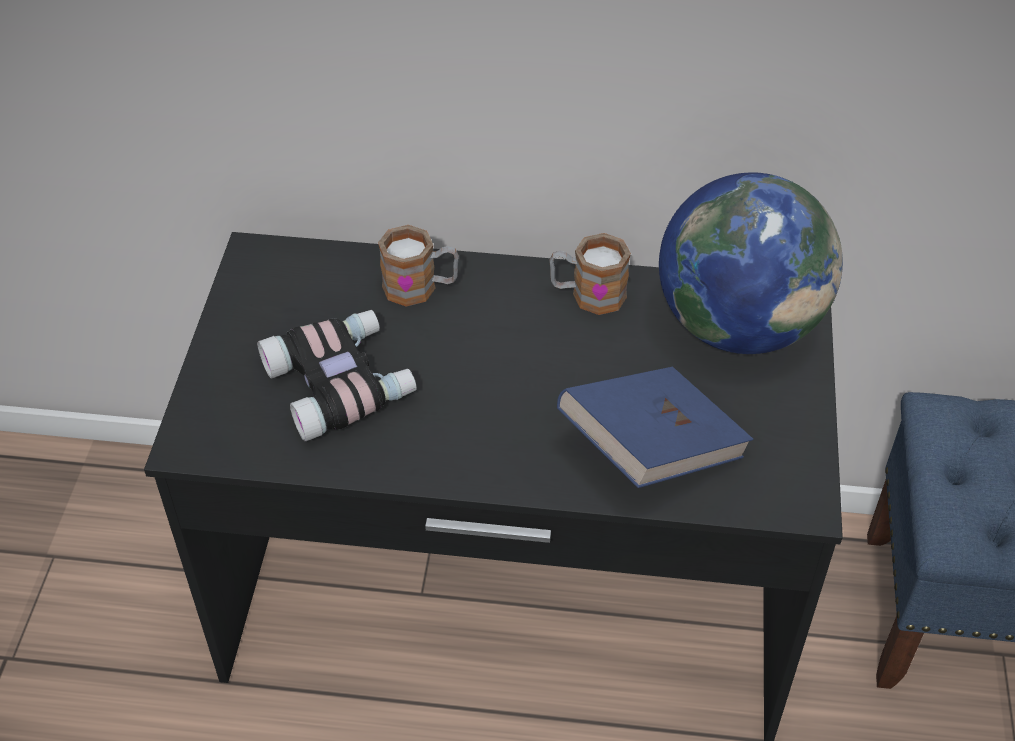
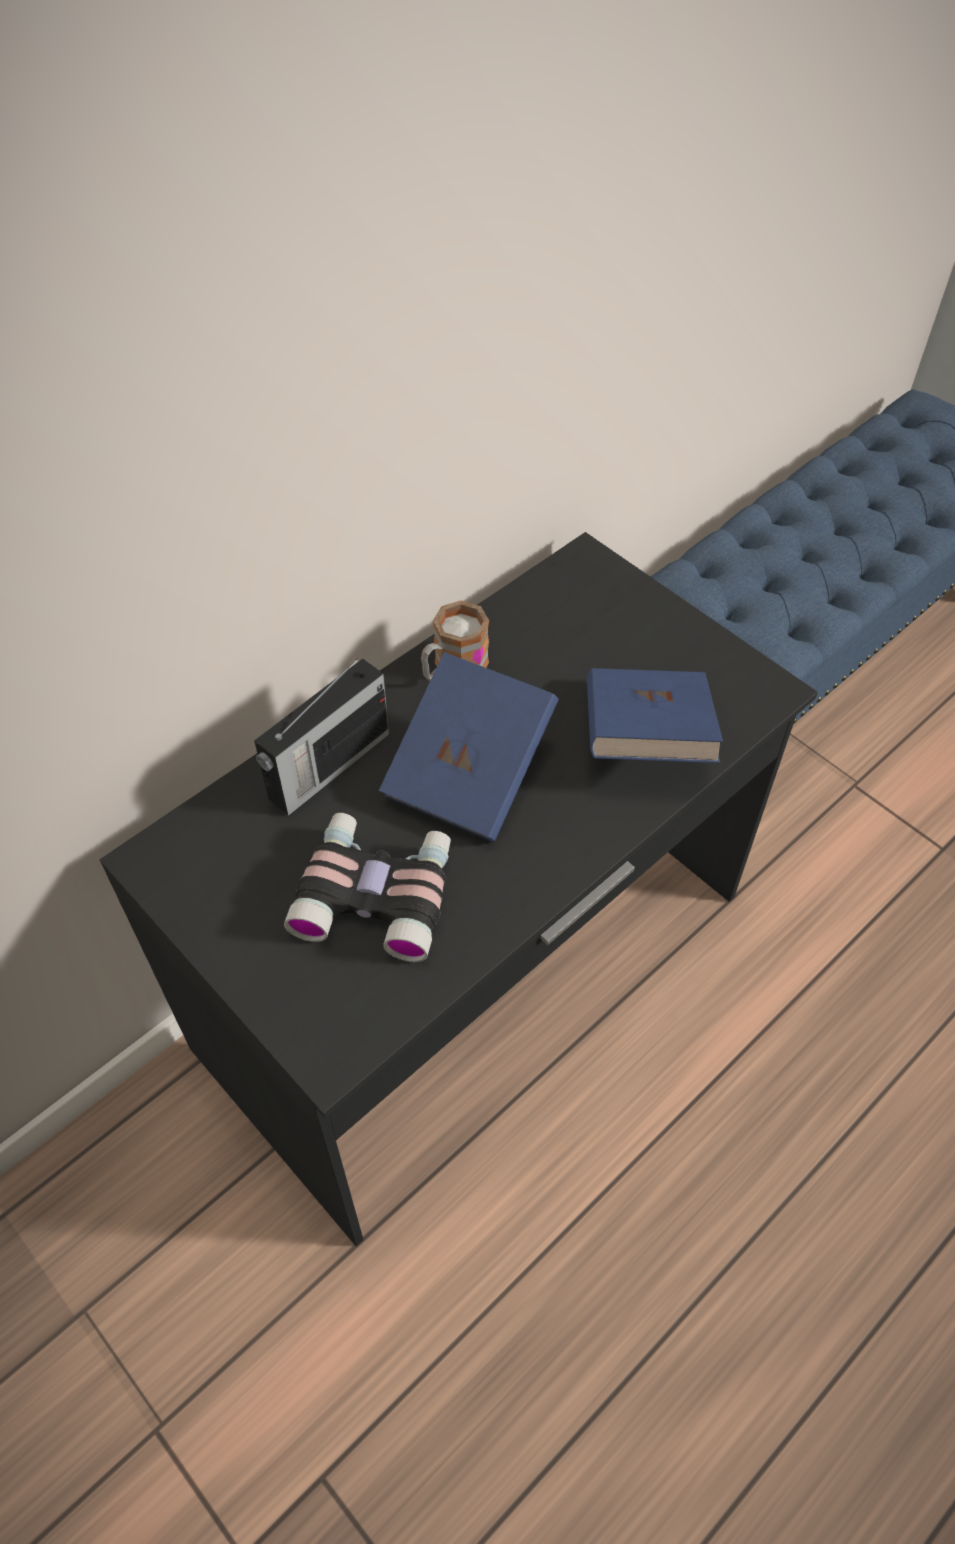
camera: 50 degrees left, 5 degrees up
mug [378,225,459,307] -> radio [254,658,389,816]
globe [659,172,843,354] -> none
none -> blue book [379,652,558,842]

